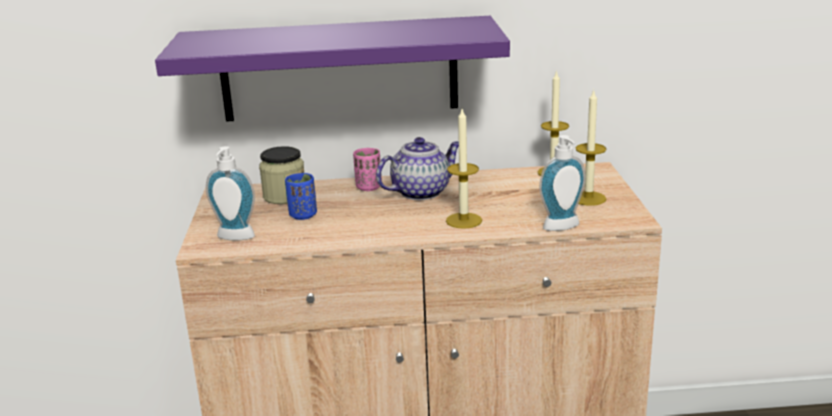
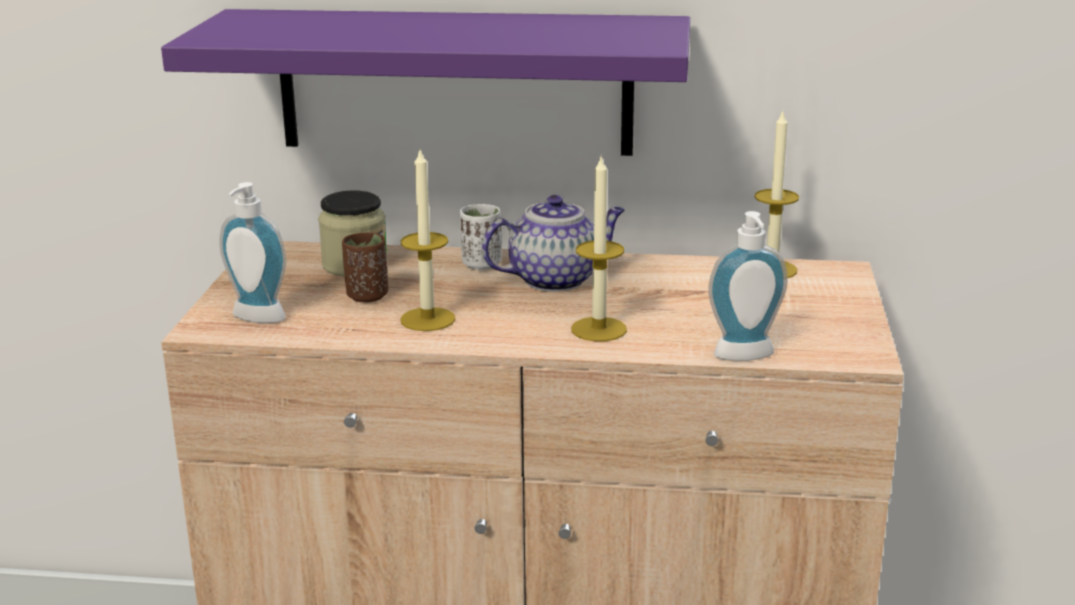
camera: 10 degrees right, 0 degrees up
blue cup [285,173,317,220] -> brown cup [342,232,388,302]
pink cup [353,148,382,191] -> white cup [460,204,502,270]
candle [576,89,606,206] -> candle moved to [400,150,456,331]

